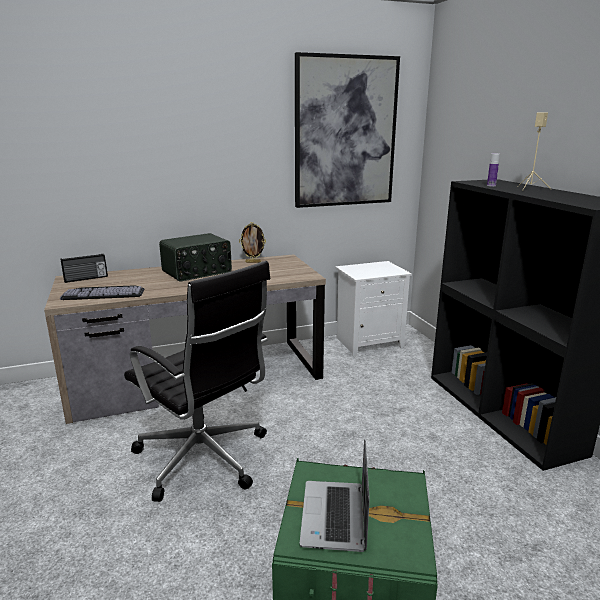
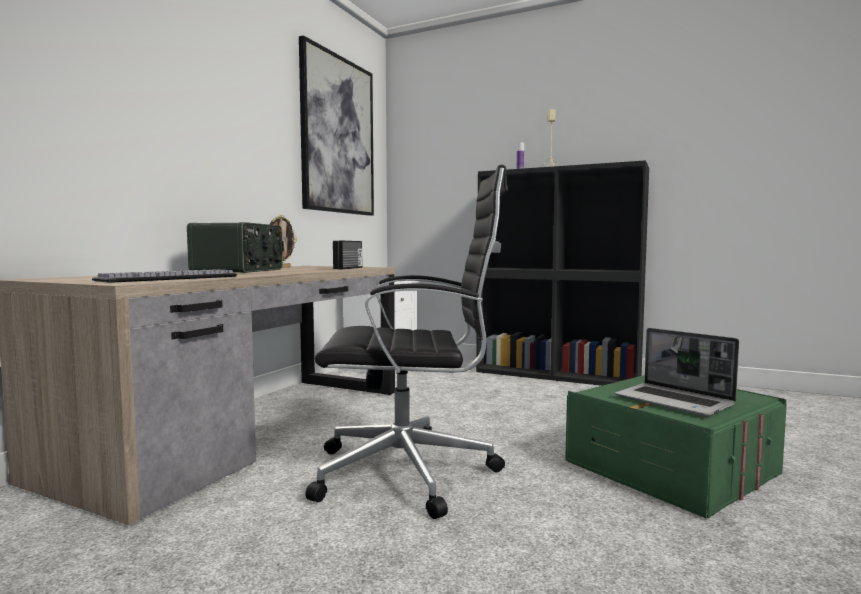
camera: 45 degrees left, 15 degrees down
radio [61,254,108,283] -> radio moved to [333,241,363,269]

